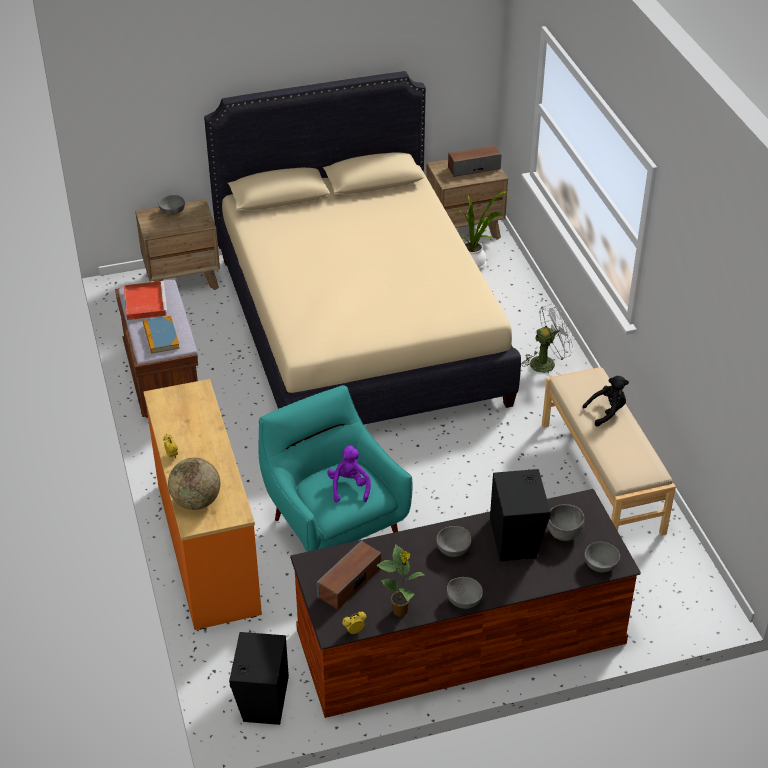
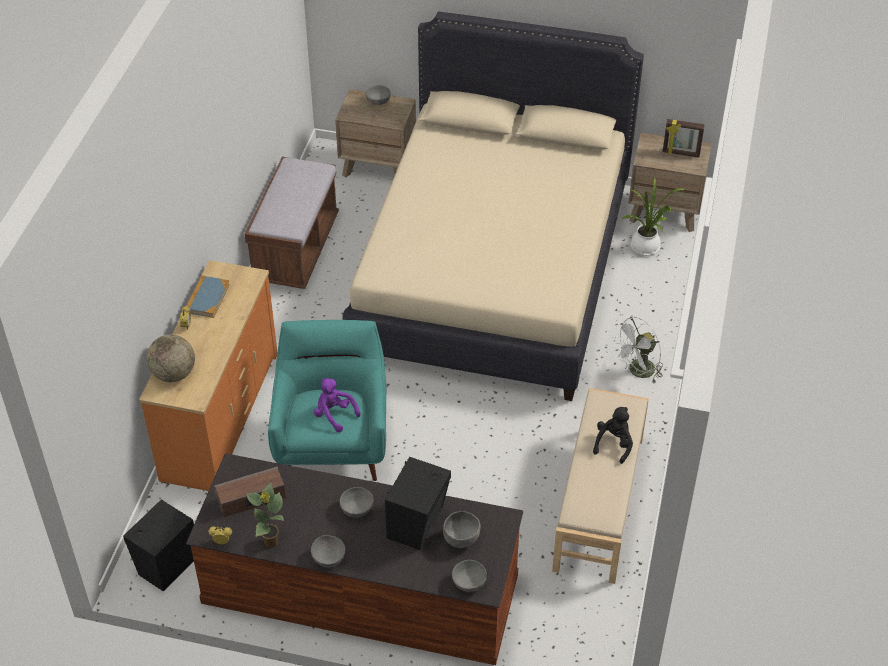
camera: 30 degrees right, 5 degrees up
red tray [124,281,167,320] -> none
book [143,316,180,354] -> book moved to [186,275,230,318]
purple plush toy [327,445,371,503] -> purple plush toy turned 75 degrees counterclockwise [314,378,361,432]
speaker [448,145,501,177] -> picture frame [663,119,705,157]
white fan [521,304,574,376] -> white fan turned 135 degrees clockwise [613,317,663,382]
black plush toy [582,376,629,426] -> black plush toy turned 75 degrees counterclockwise [593,407,633,464]

